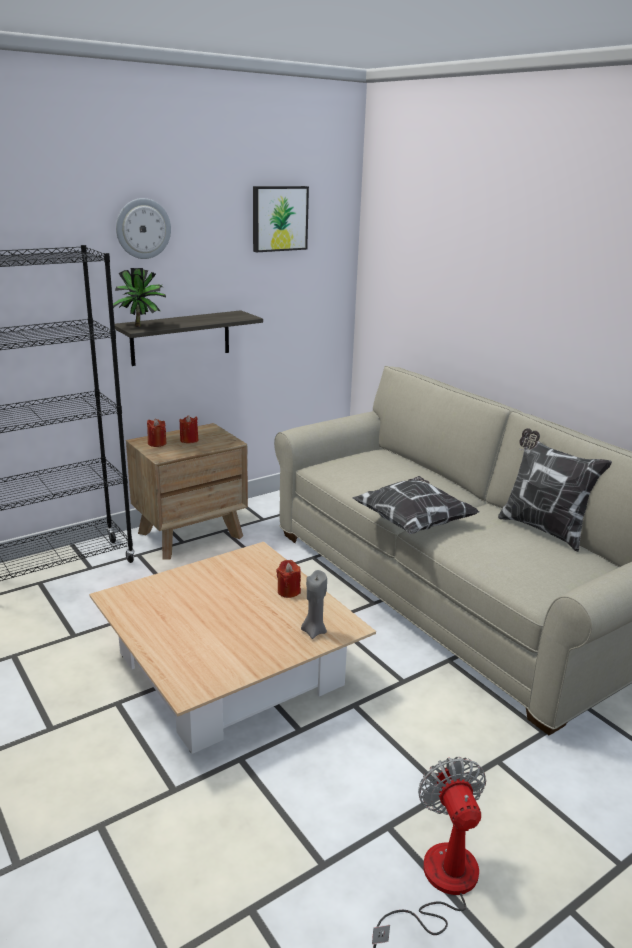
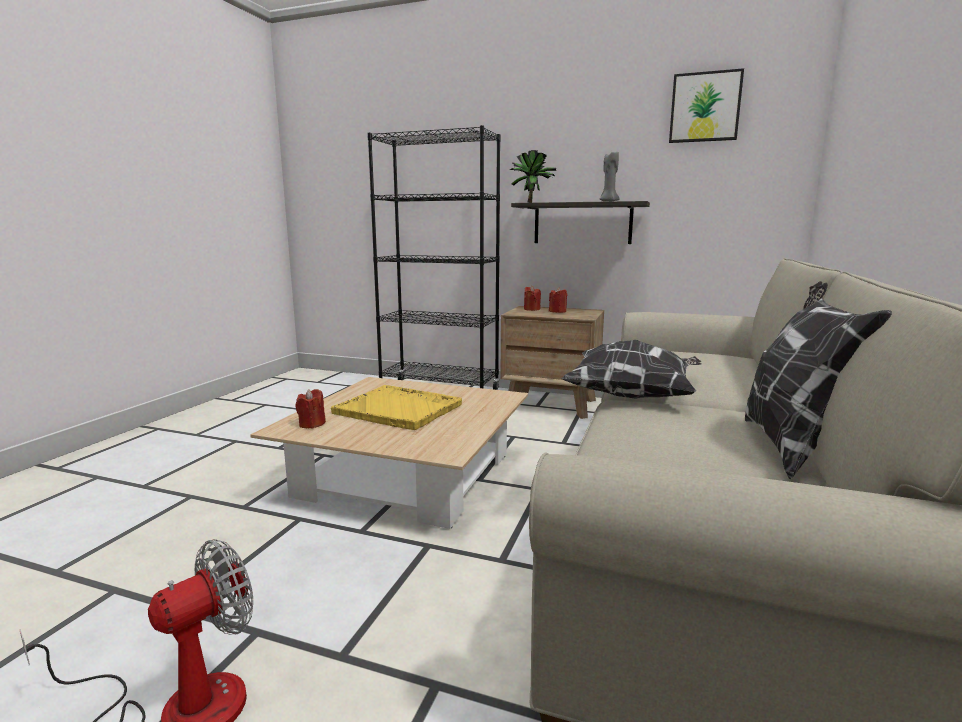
camera: 55 degrees right, 10 degrees down
wall clock [116,198,171,259] -> none
red candle [276,560,301,598] -> red candle moved to [296,389,326,428]
grey candle [301,570,327,639] -> grey candle moved to [600,151,620,201]
none -> yellow tray [331,385,462,430]

